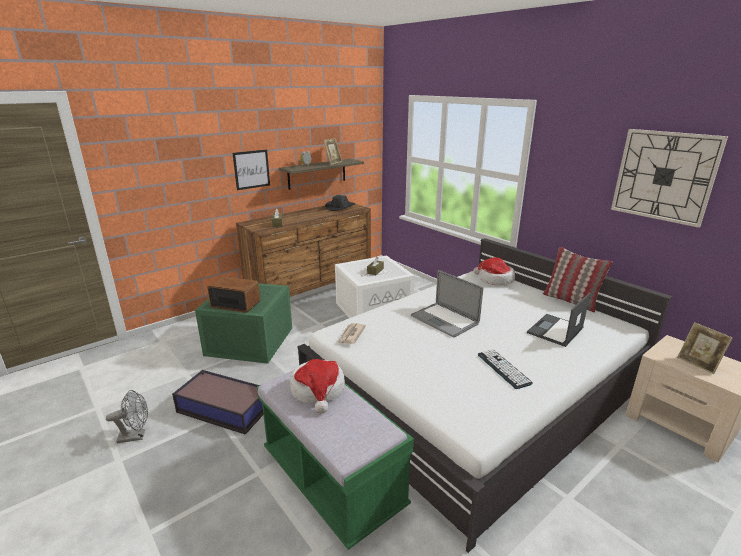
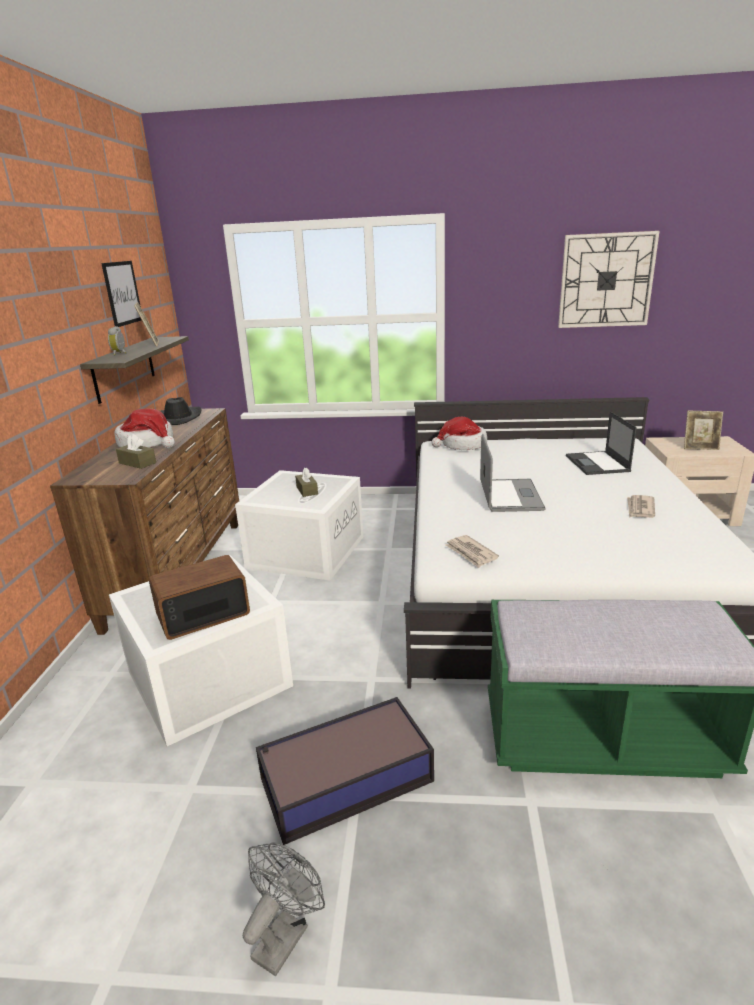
camera: 45 degrees left, 0 degrees up
green storage box [195,283,292,364] -> white storage box [109,555,293,746]
picture [233,150,270,190] -> picture moved to [101,261,141,327]
hat [290,359,345,414] -> hat moved to [114,408,175,448]
laptop [411,270,483,337] -> laptop turned 90 degrees counterclockwise [480,434,545,512]
keyboard [478,349,533,389] -> newspaper [627,495,655,518]
pillow [543,247,612,312] -> none

